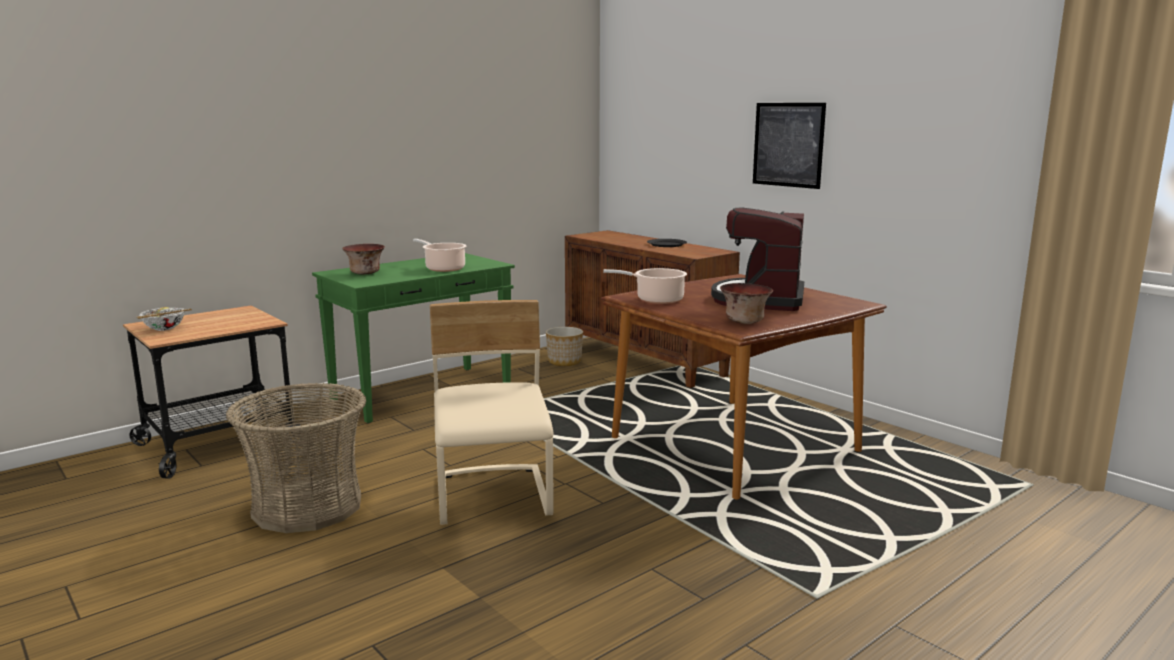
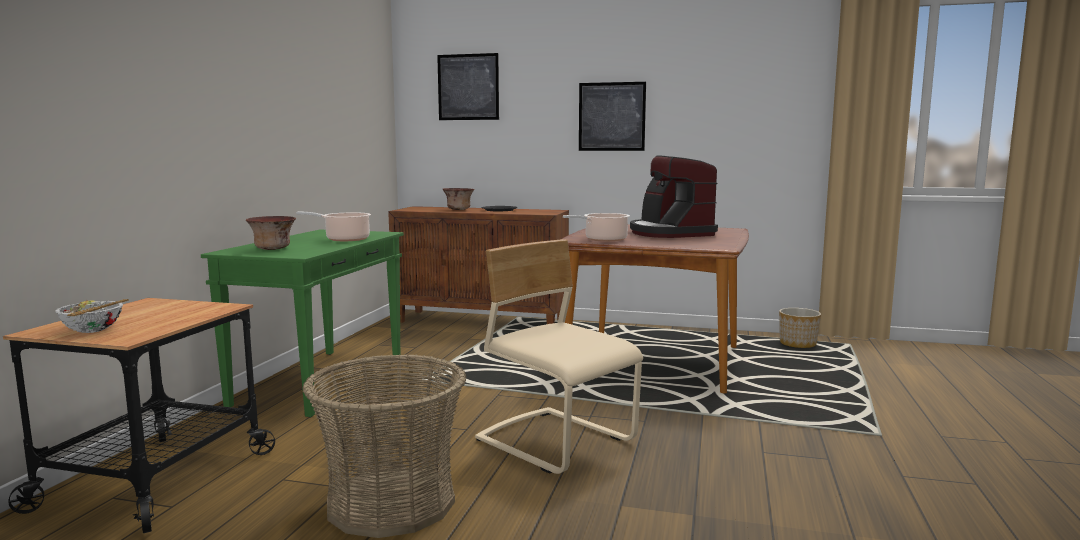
camera: 35 degrees left, 5 degrees down
planter [546,327,583,366] -> planter moved to [779,308,821,348]
bowl [720,283,773,324] -> bowl moved to [443,188,475,210]
none -> picture [437,53,499,120]

